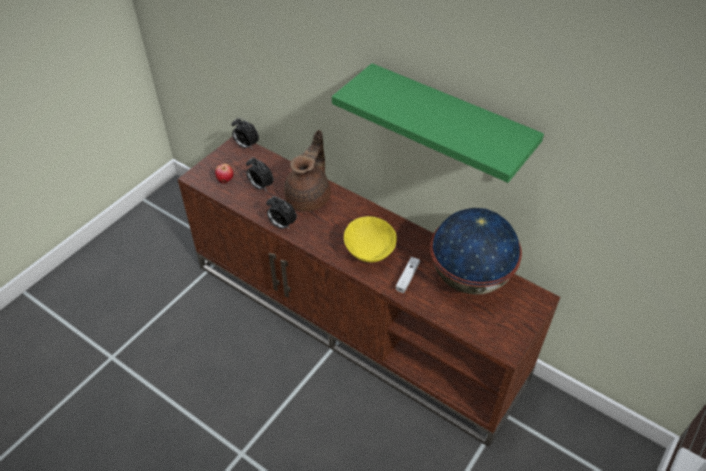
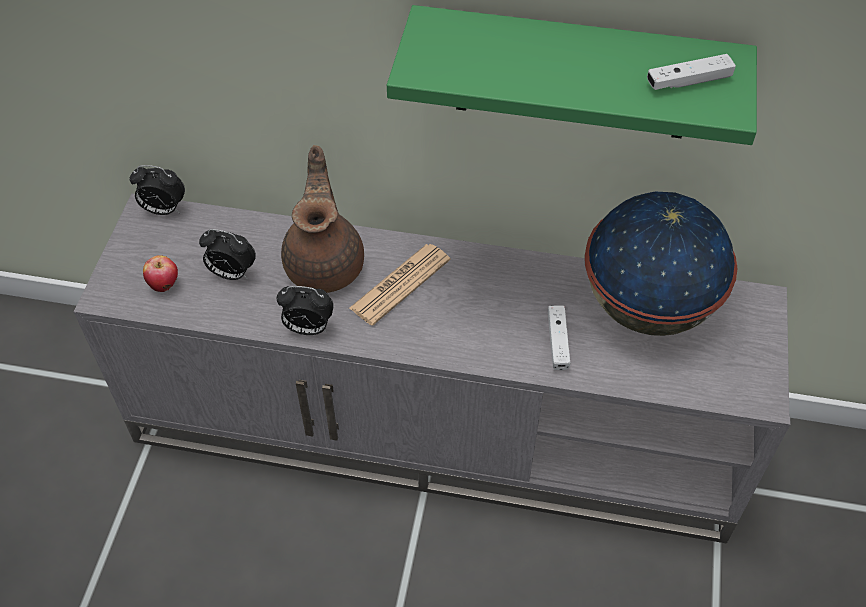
camera: 25 degrees left, 5 degrees up
brown tv stand [178,136,560,447] -> grey tv stand [74,193,790,543]
yellow bowl [344,216,397,262] -> none
none -> newspaper [349,244,451,326]
none -> white game controller [647,54,736,90]

